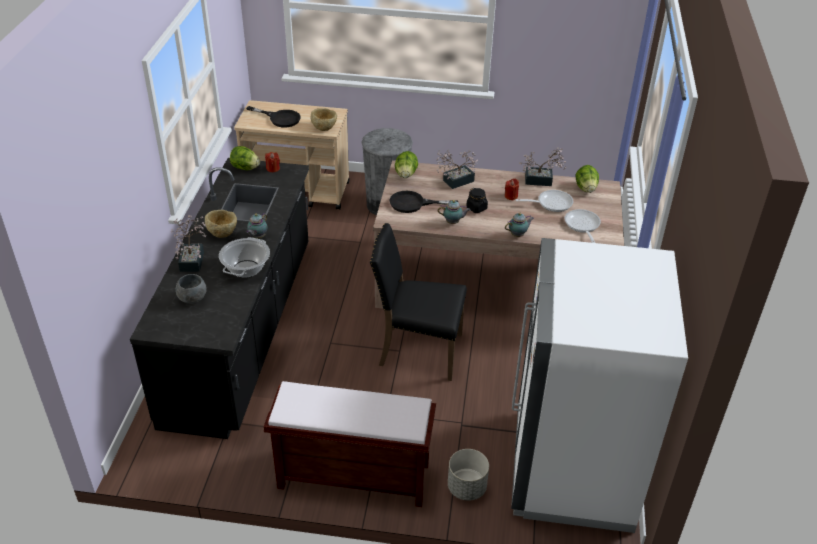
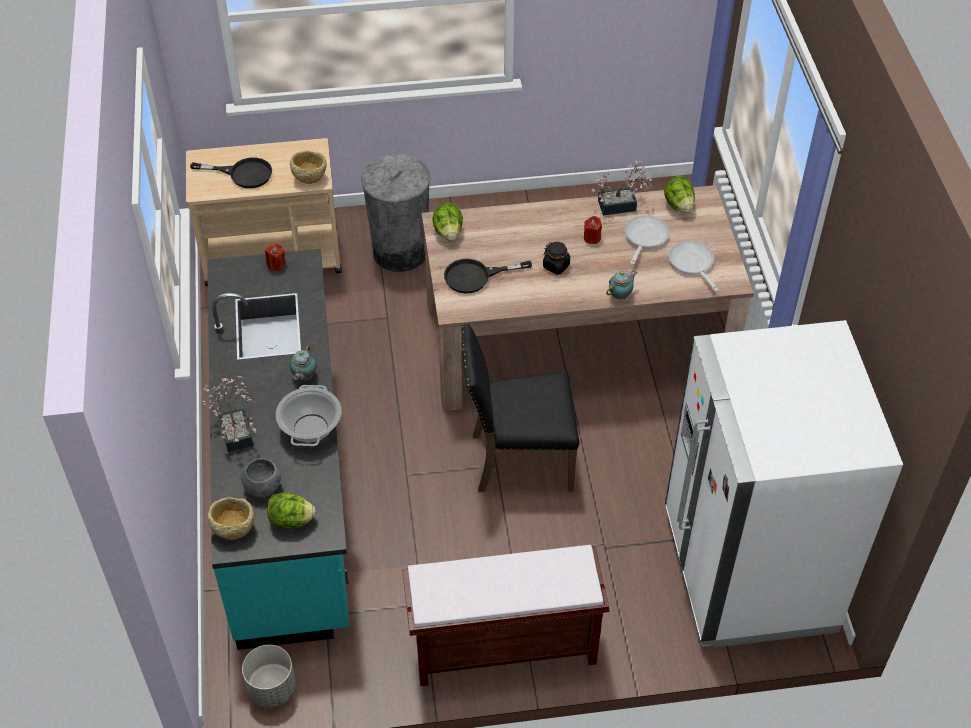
camera: 15 degrees left, 10 degrees up
black counter [130,158,309,439] -> turquoise counter [207,249,349,650]
beige bowl [205,210,237,238] -> beige bowl moved to [207,497,254,540]
lettuce [230,146,260,170] -> lettuce moved to [267,492,315,528]
potted plant [436,150,478,189] -> none
teapot [438,200,470,224] -> none
grey planter [448,449,489,501] -> grey planter moved to [242,645,296,707]
frying pan [516,190,573,212] -> frying pan turned 45 degrees counterclockwise [625,215,669,265]

